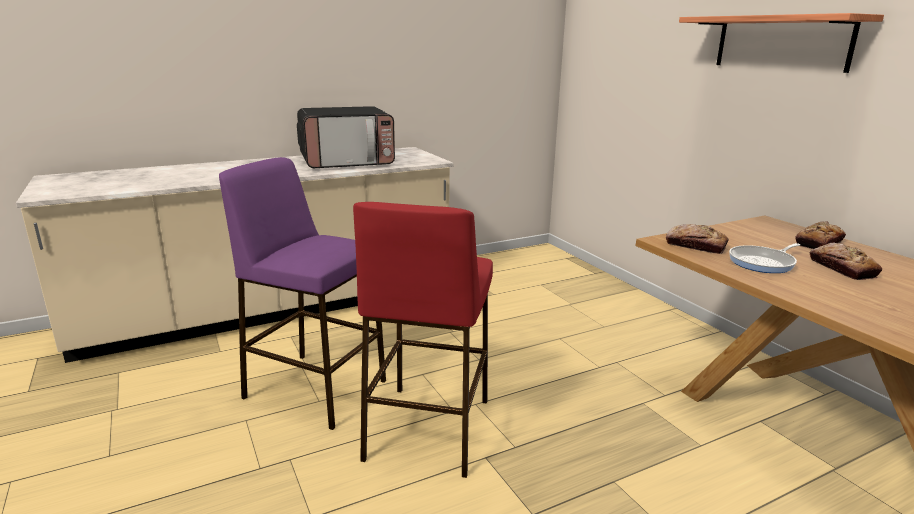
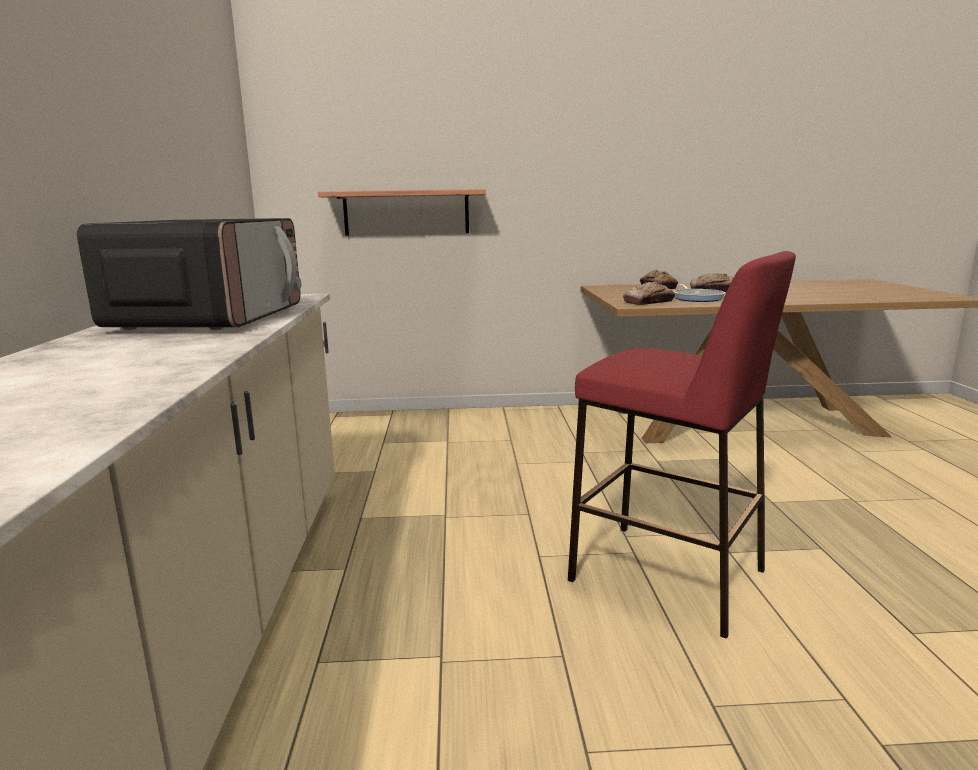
camera: 65 degrees left, 5 degrees down
purple stool [219,157,386,430] -> none
shelf [679,13,884,73] -> shelf moved to [318,189,486,236]

